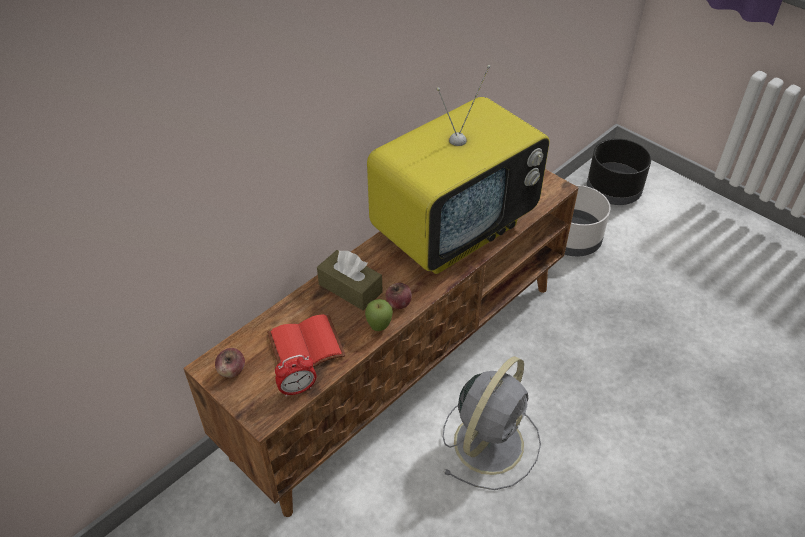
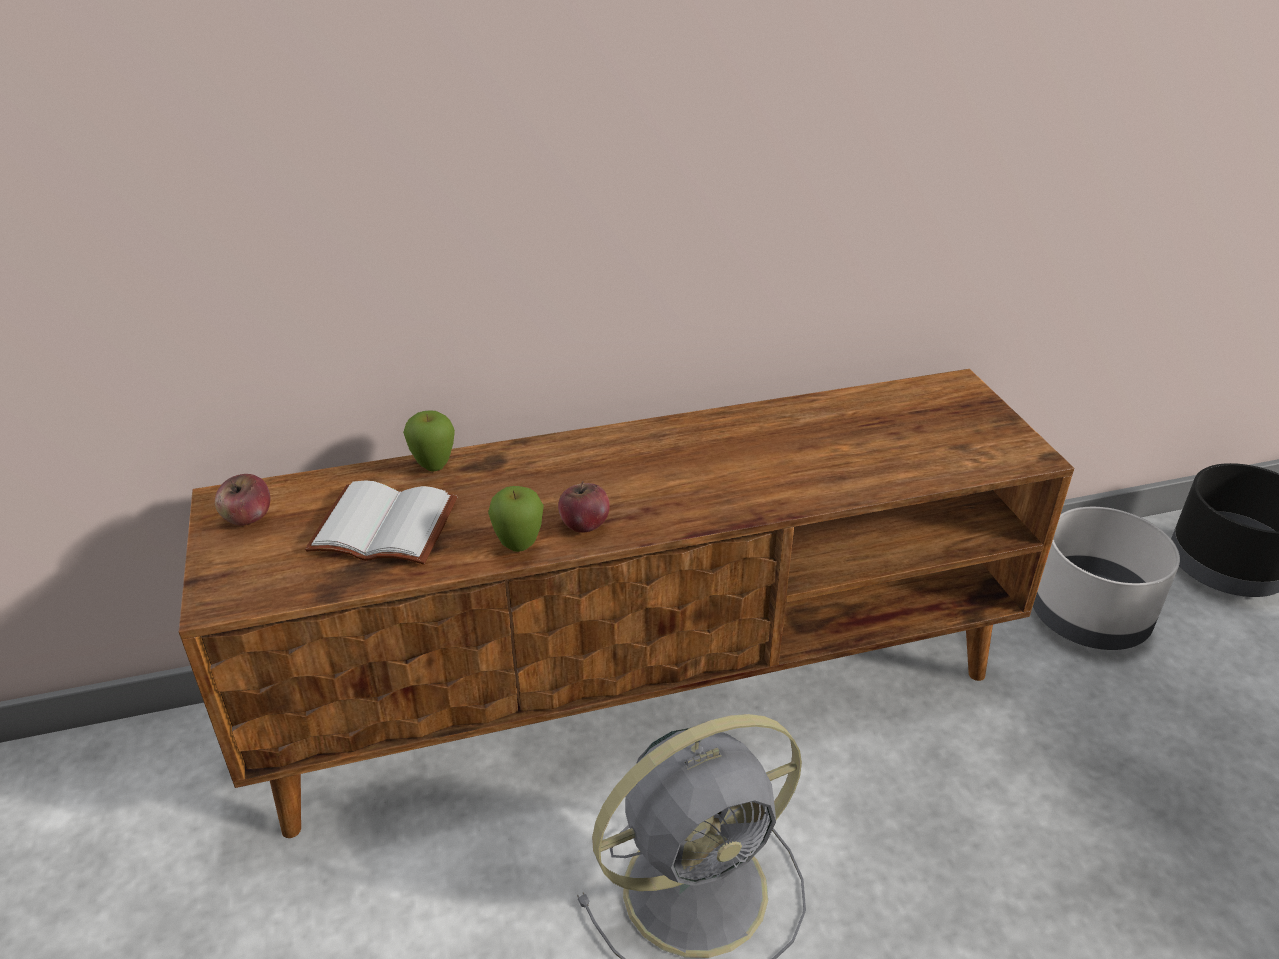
camera: 30 degrees right, 10 degrees down
red book [267,314,346,367] -> white book [305,480,457,564]
alarm clock [275,355,317,397] -> none
brown tissue box [317,250,382,310] -> none
television [367,65,550,274] -> none
none -> apple [403,410,455,472]

